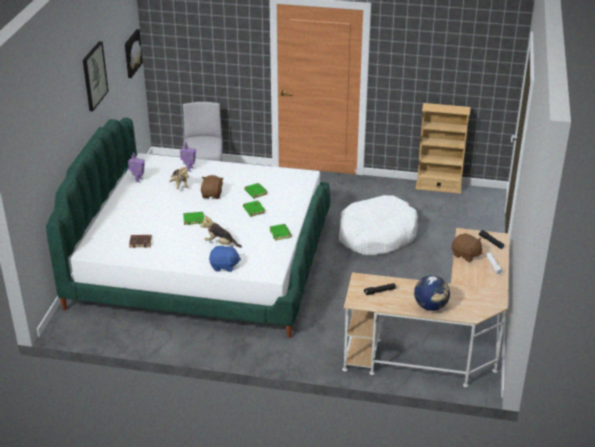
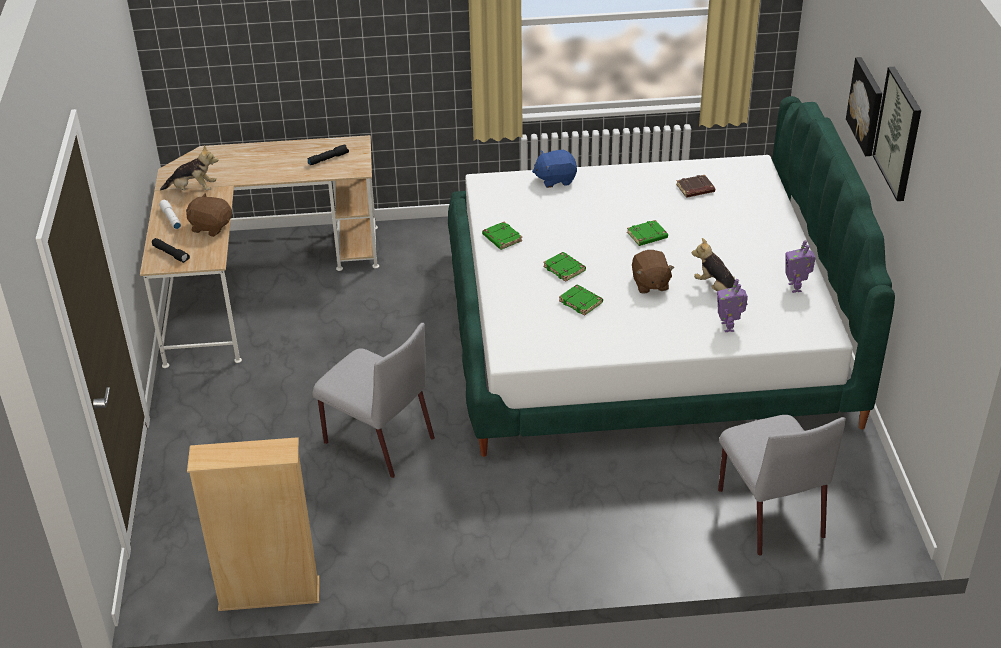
camera: 165 degrees right, 5 degrees up
picture [125,29,143,78] -> picture moved to [846,57,882,156]
plush toy [200,215,242,248] -> plush toy moved to [160,145,218,191]
white dog bed [339,195,418,255] -> grey chair [313,323,435,478]
globe [414,275,450,311] -> none

